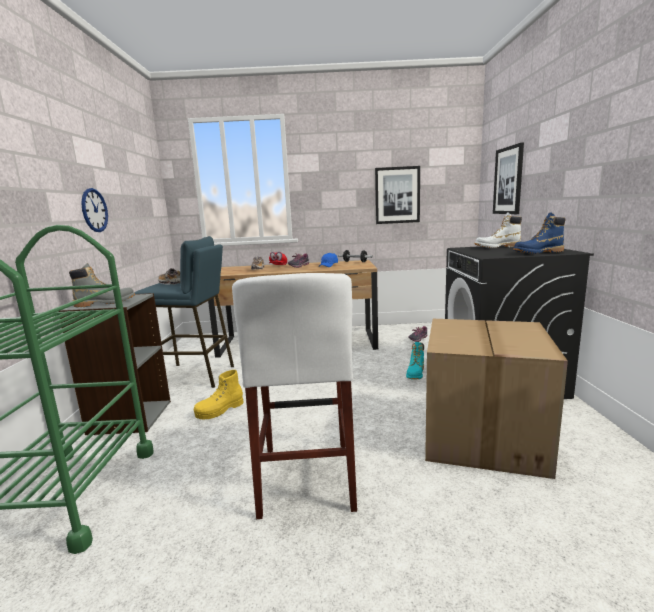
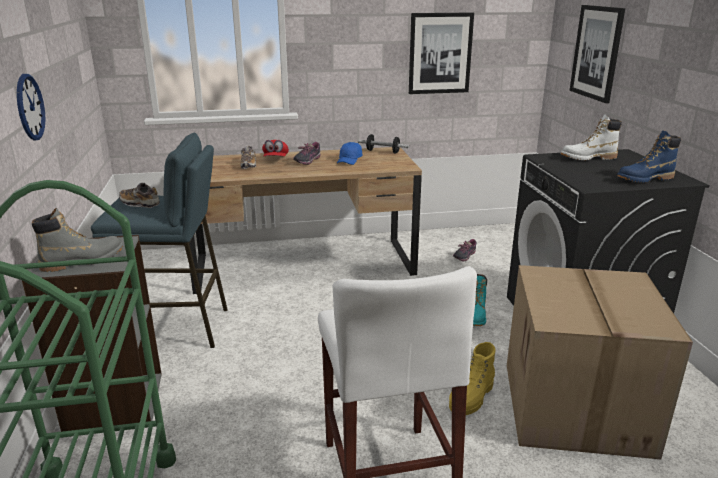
camera: 10 degrees left, 10 degrees up
yellow boot [194,370,244,419] -> yellow boot moved to [449,342,496,415]

